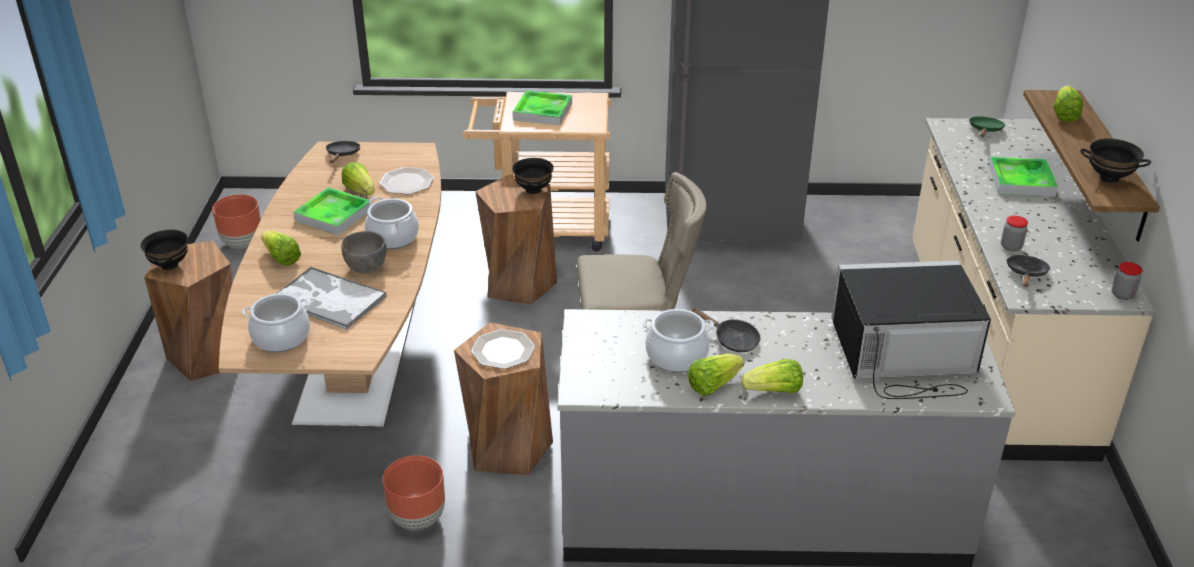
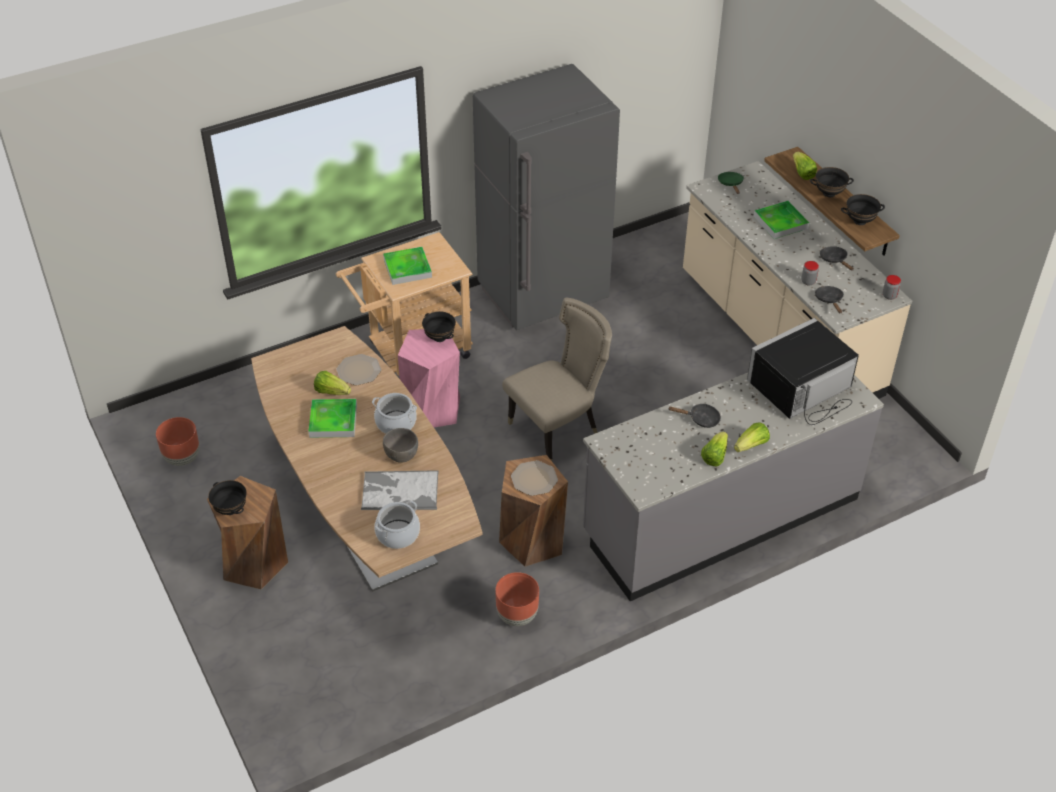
camera: 30 degrees left, 10 degrees up
lettuce [261,231,301,266] -> none
black frying pan [326,141,360,163] -> black frying pan moved to [820,246,854,271]
brown stool [475,174,557,305] -> pink stool [398,329,460,428]
cooking pot [643,309,714,372] -> none
none -> black bowl [810,167,854,197]

